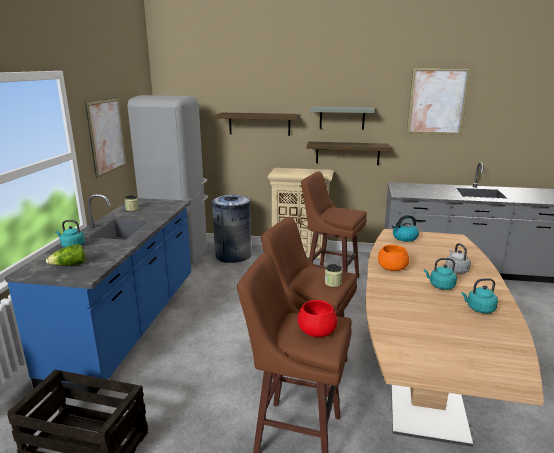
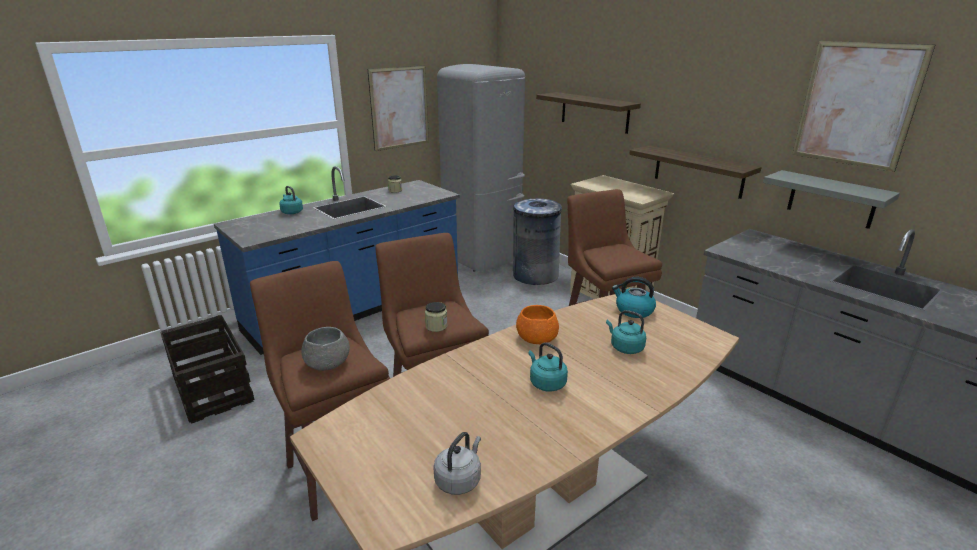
camera: 40 degrees right, 5 degrees up
lettuce [46,244,85,266] -> none
red bowl [298,300,337,337] -> grey bowl [301,327,350,371]
grey shelf [310,106,375,130] -> grey shelf moved to [763,170,900,229]
grey kettle [445,243,471,274] -> grey kettle moved to [433,432,481,495]
turquoise kettle [461,278,498,313] -> turquoise kettle moved to [606,310,646,354]

